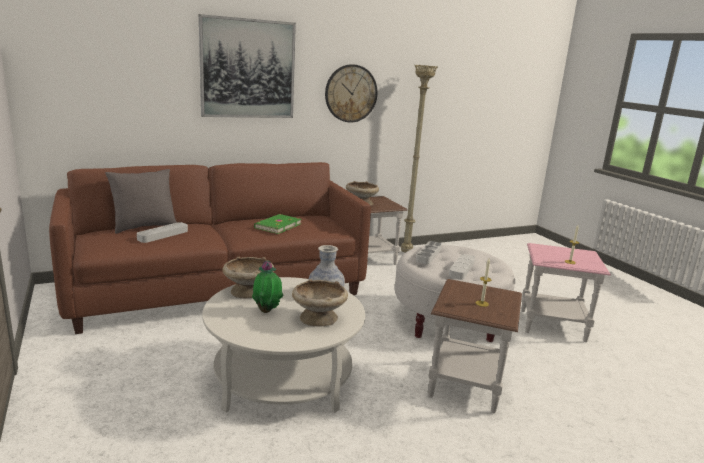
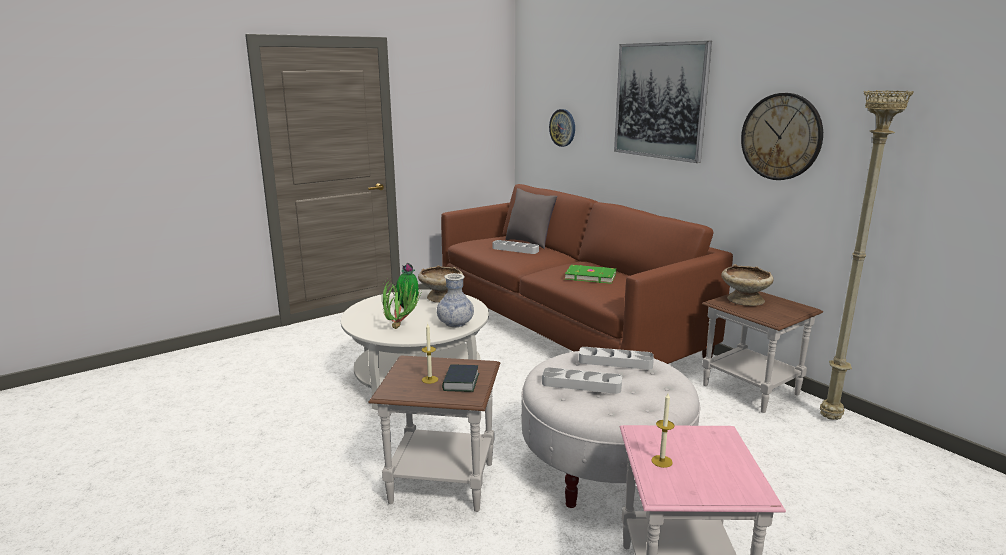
camera: 80 degrees right, 0 degrees up
beige bowl [292,279,348,326] -> potted plant [381,279,422,329]
none -> book [442,364,479,392]
none -> wall clock [549,109,575,147]

